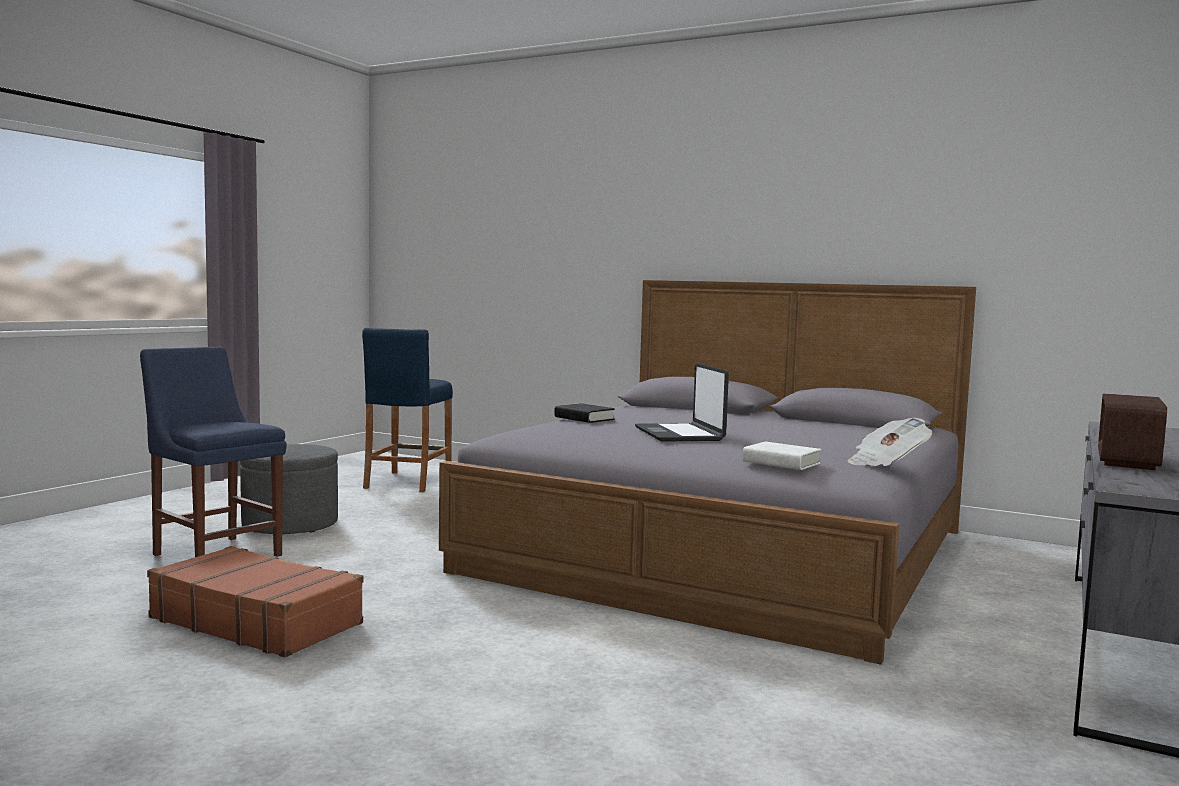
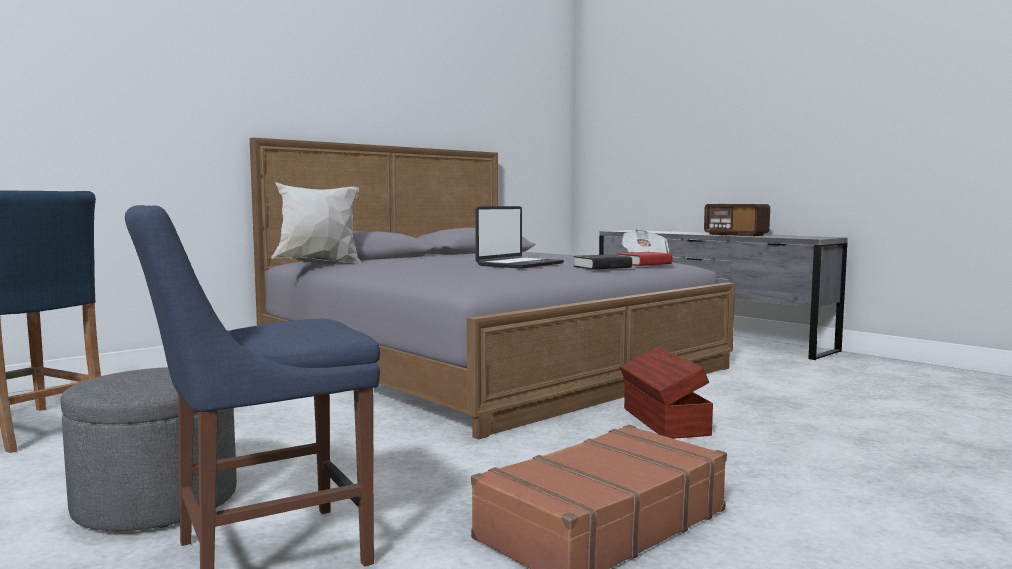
camera: 70 degrees left, 0 degrees up
black book [554,403,615,423] -> black book moved to [573,254,632,270]
laptop [635,363,729,442] -> laptop turned 60 degrees counterclockwise [475,206,564,269]
white book [742,442,821,470] -> red book [616,252,673,266]
none -> white pillow [271,182,361,263]
none -> brown storage box [619,347,713,439]

